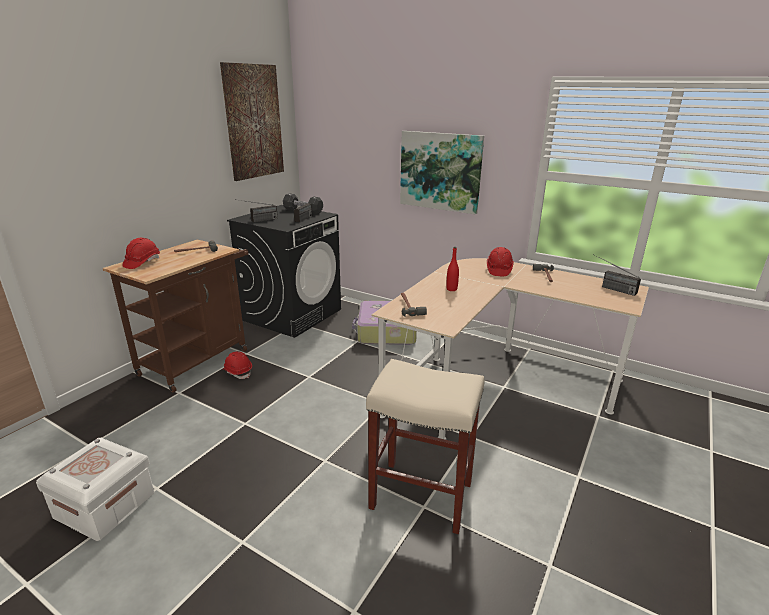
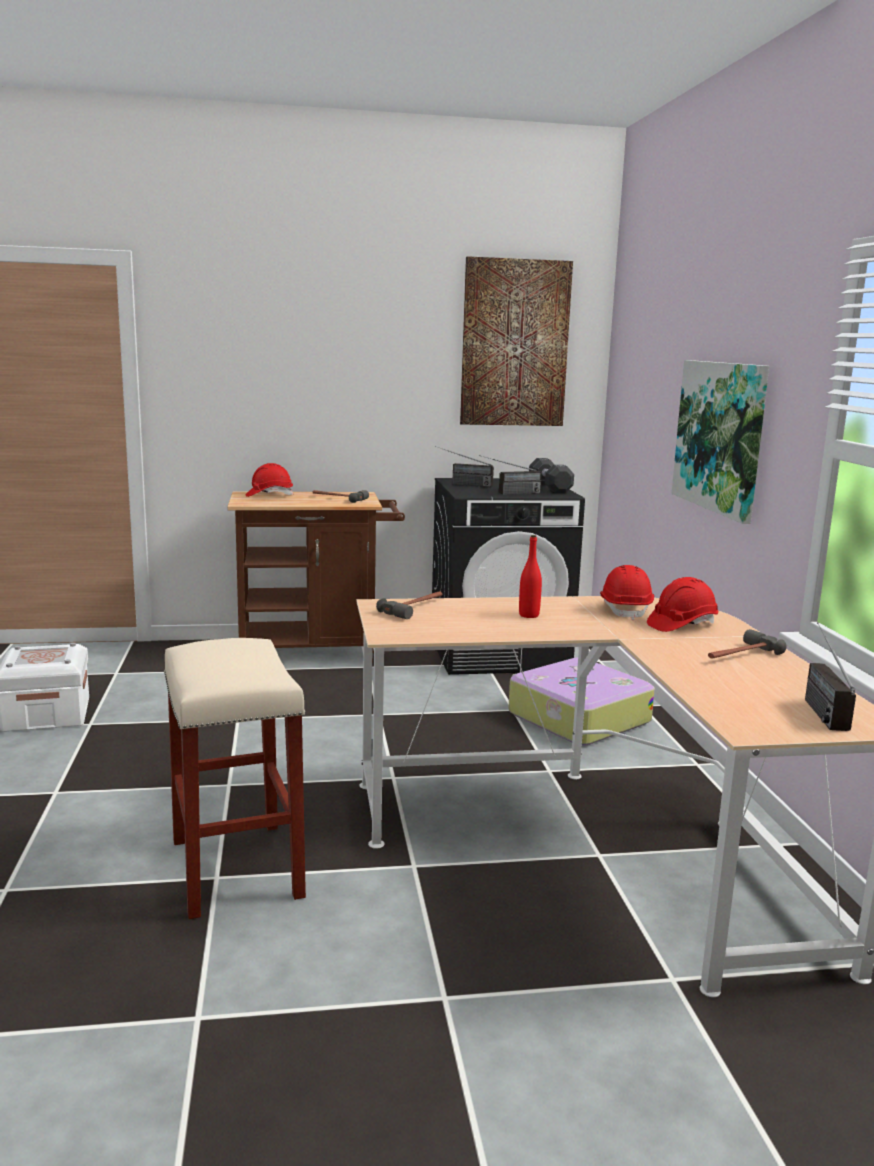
camera: 50 degrees right, 10 degrees down
red hard hat [222,351,252,379] -> red hard hat moved to [600,565,654,620]

